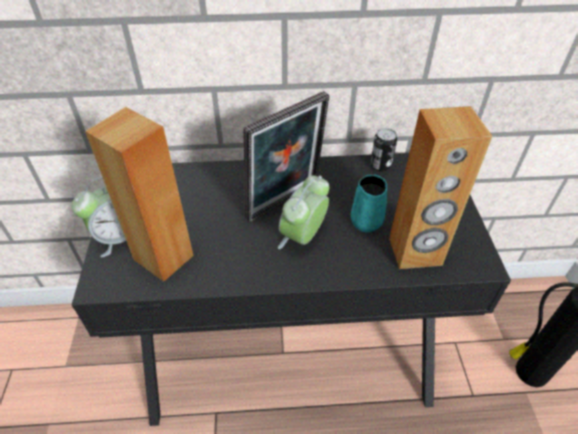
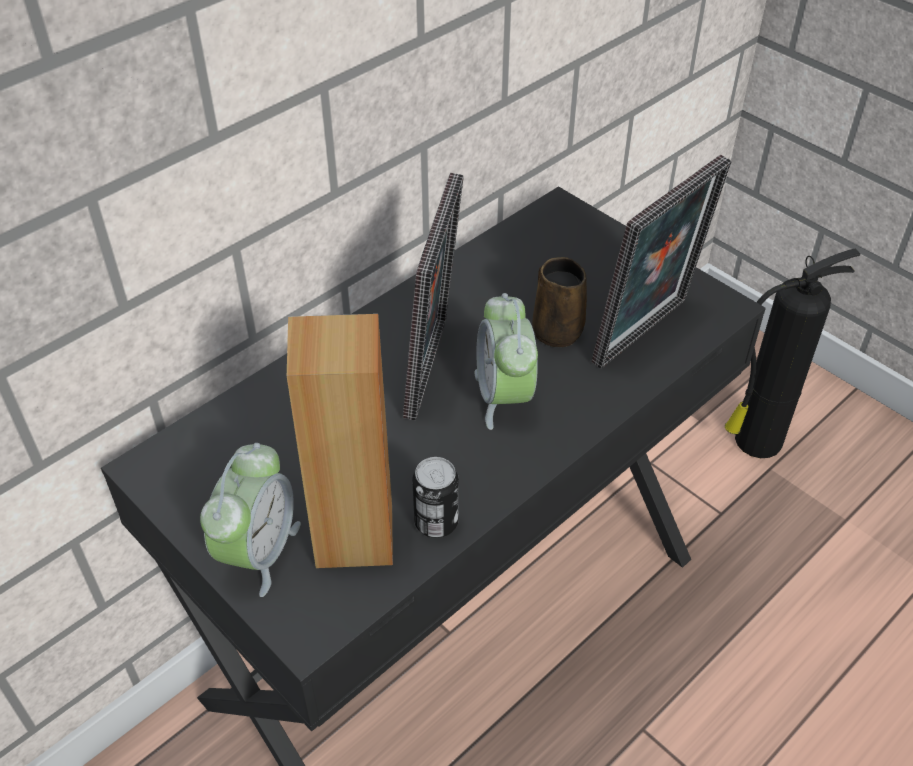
camera: 40 degrees left, 0 degrees up
turquoise mug [351,174,387,233] -> brown mug [532,257,587,347]
can [370,128,397,171] -> can moved to [412,457,459,538]
brown speaker [389,106,492,269] -> picture frame [592,155,732,369]

